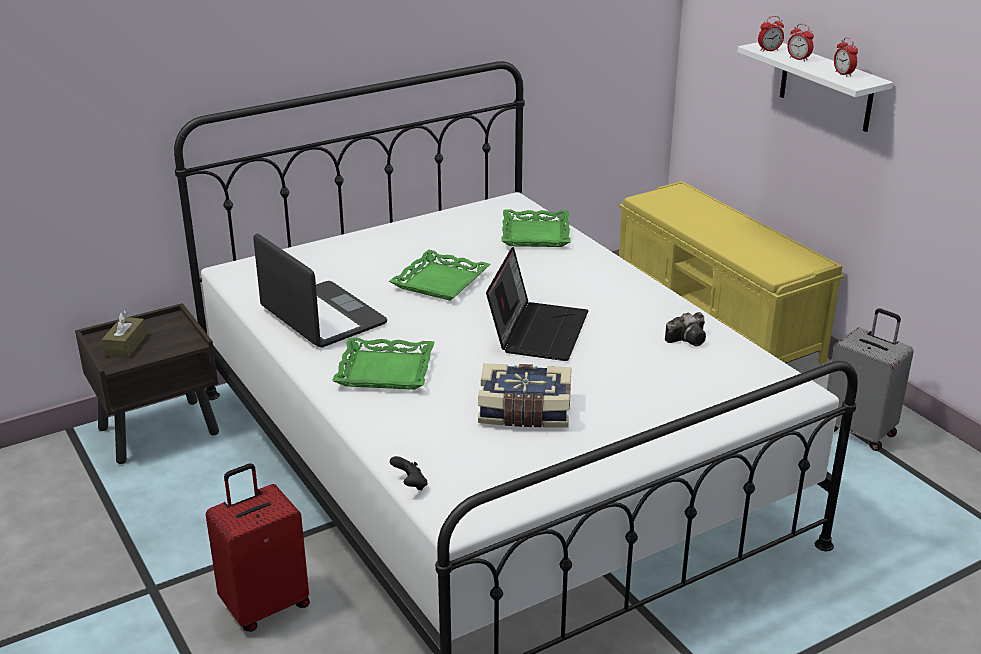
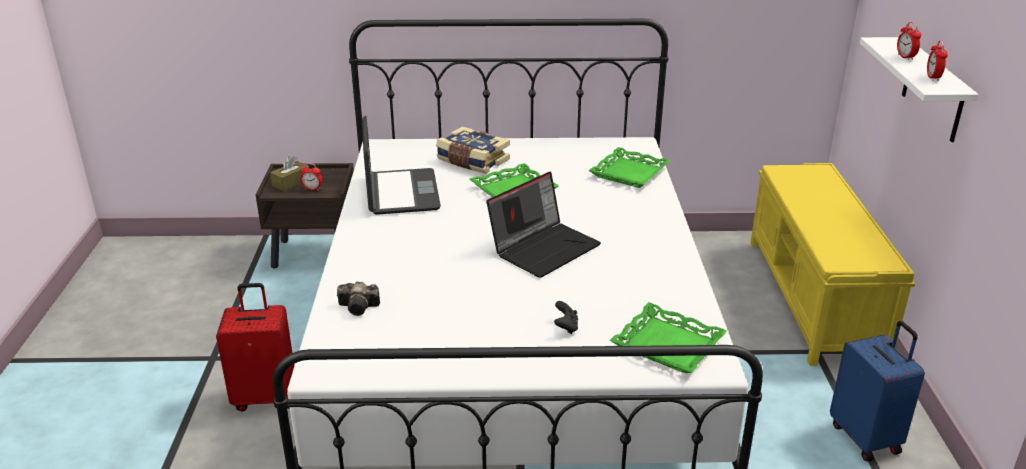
camera: 30 degrees right, 0 degrees up
green tray [332,338,435,390] -> green tray moved to [610,302,727,373]
black game controller [390,456,428,491] -> black game controller moved to [554,301,578,334]
book [478,363,572,427] -> book moved to [436,126,510,174]
camera [665,312,706,346] -> camera moved to [337,281,380,316]
alarm clock [758,16,784,52] -> alarm clock moved to [301,163,322,191]
grey suitcase [827,308,914,451] -> blue suitcase [830,321,925,462]

